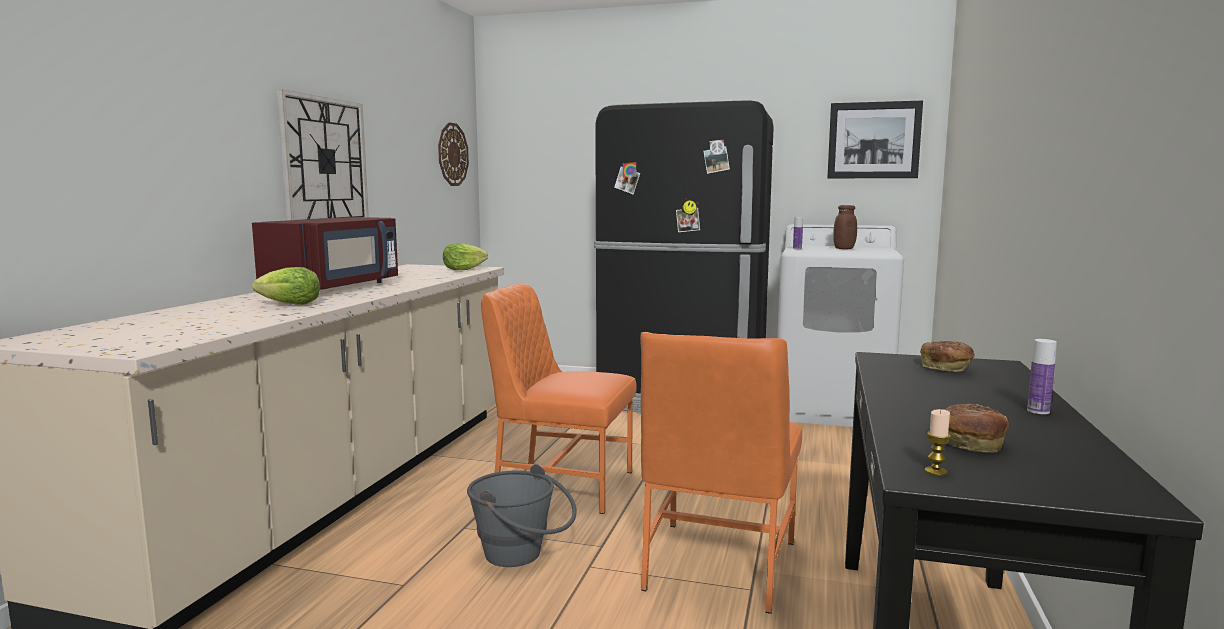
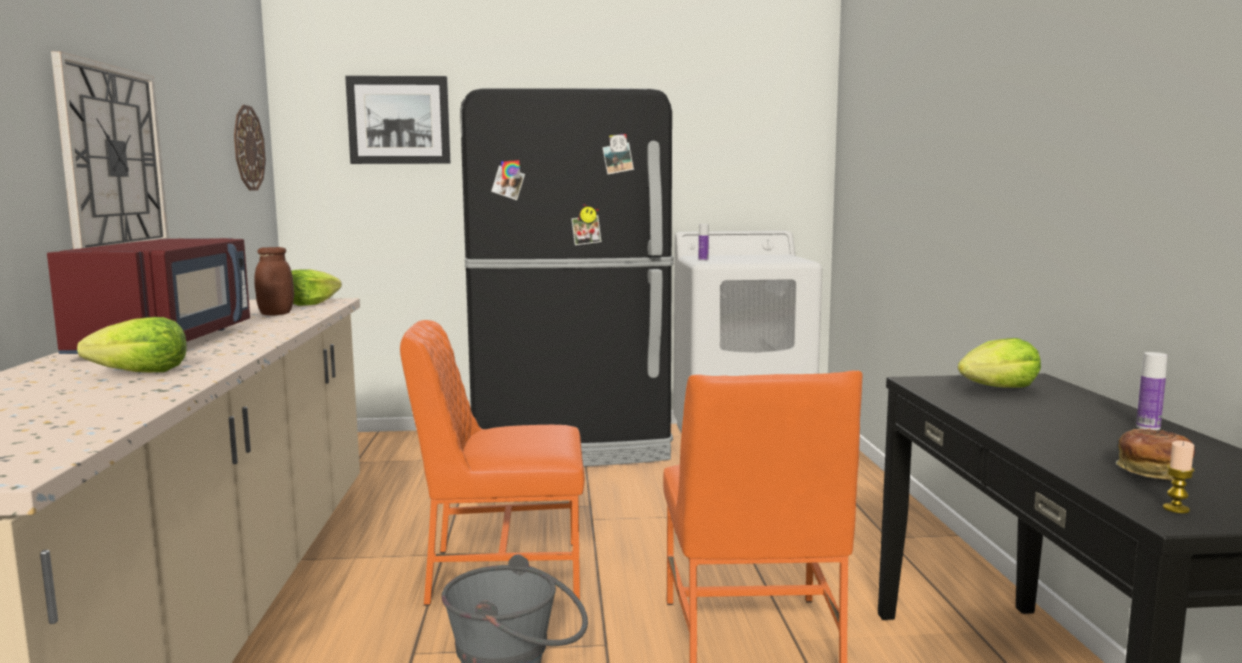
camera: 20 degrees left, 0 degrees up
picture [827,101,923,178] -> picture moved to [345,76,450,164]
brown jar [833,205,857,249] -> brown jar moved to [254,247,294,315]
bread [920,341,975,372] -> lettuce [958,338,1041,388]

